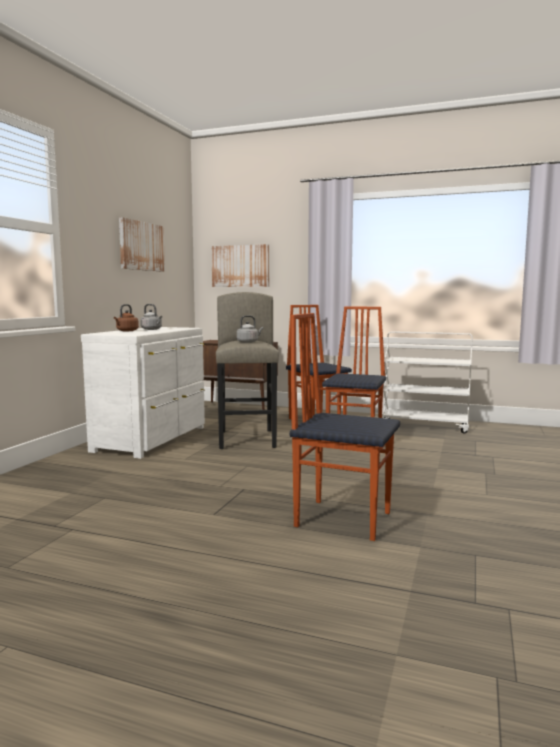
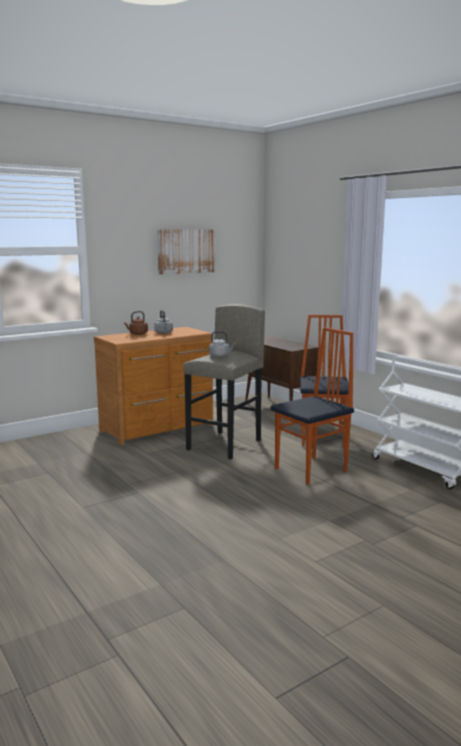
camera: 35 degrees right, 5 degrees up
white dresser [81,327,205,459] -> brown dresser [94,327,213,445]
picture [211,244,269,287] -> none
chair [290,313,400,541] -> none

